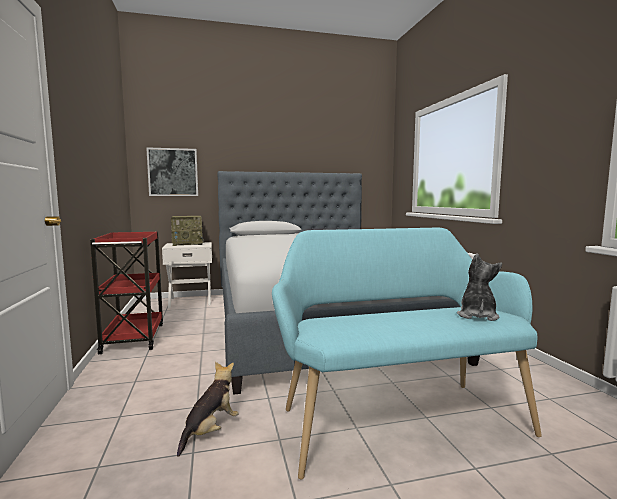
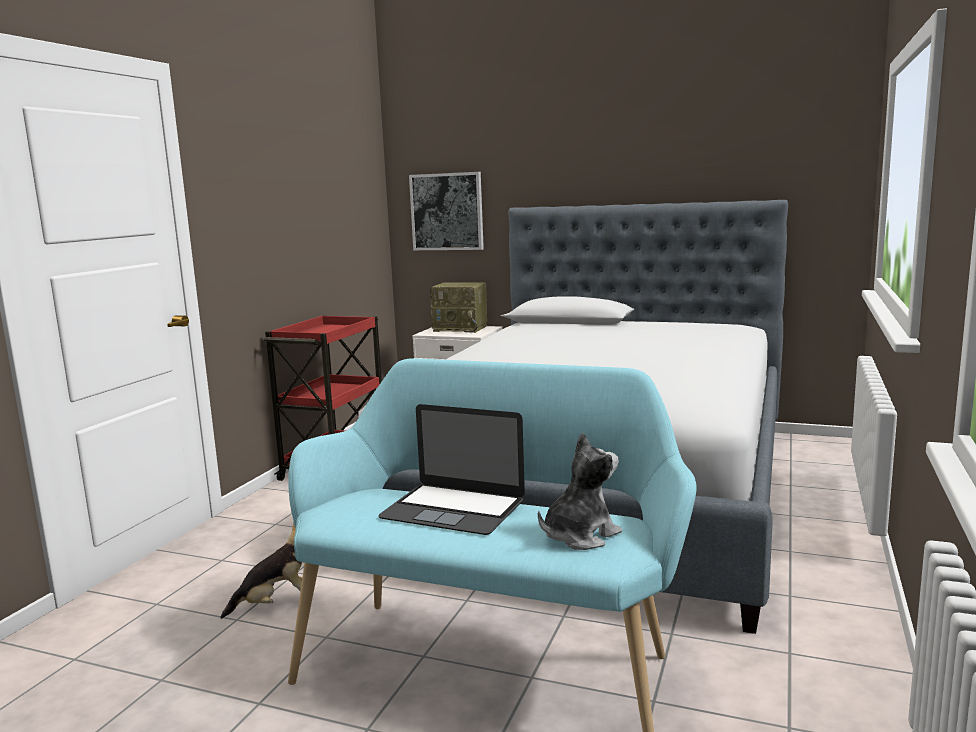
camera: 35 degrees right, 5 degrees up
none -> laptop [378,404,525,535]

